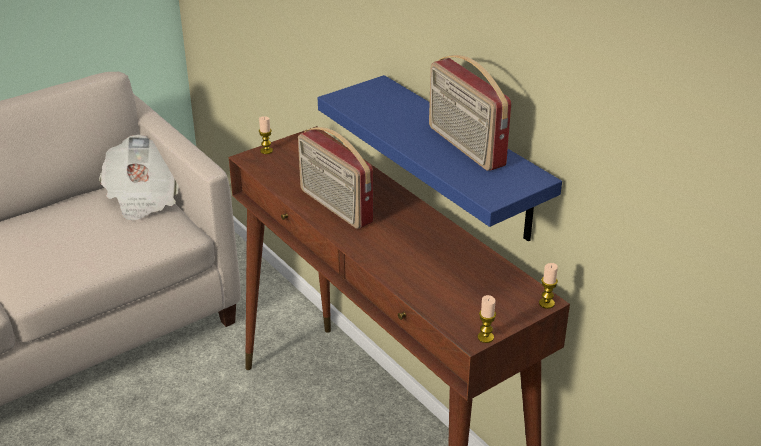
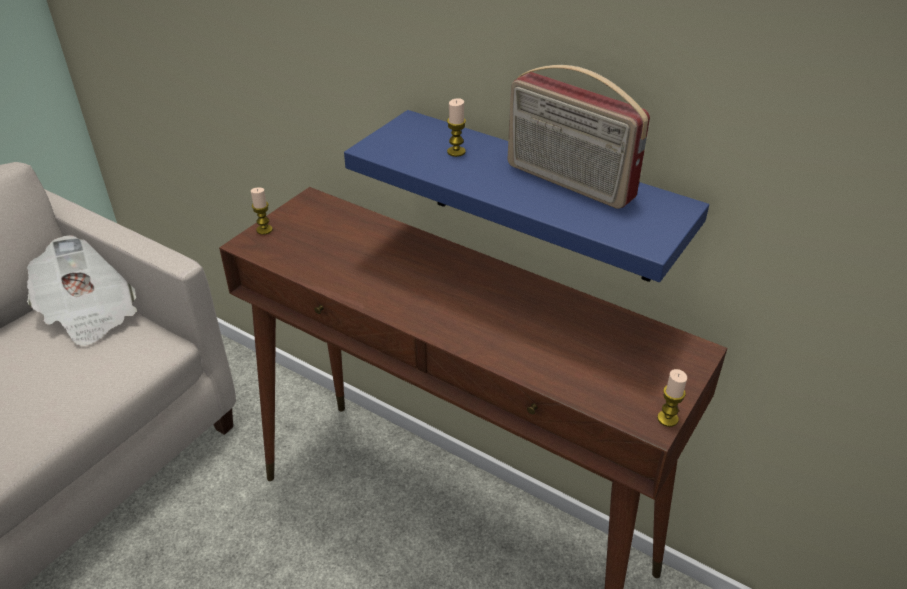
camera: 20 degrees left, 5 degrees up
radio [298,127,373,229] -> none
candle [539,263,558,309] -> candle moved to [447,98,466,157]

